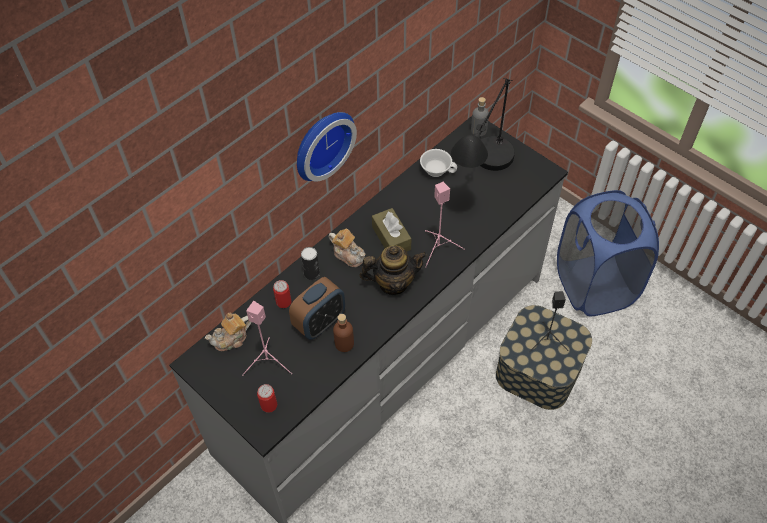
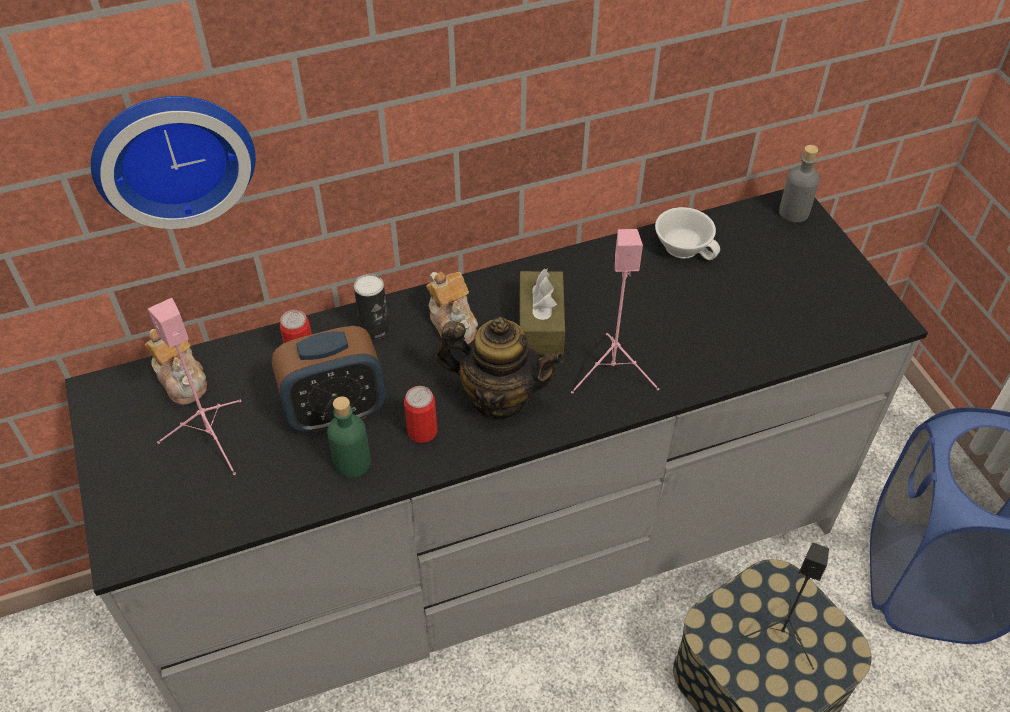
camera: 25 degrees right, 5 degrees down
teapot [205,313,251,351] -> teapot turned 120 degrees counterclockwise [144,329,207,405]
can [257,384,277,413] -> can moved to [404,386,438,443]
wall clock [297,112,357,182] -> wall clock moved to [91,96,256,229]
brown bottle [333,314,354,352] -> green bottle [327,396,371,478]
black table lamp [451,78,515,171] -> none

